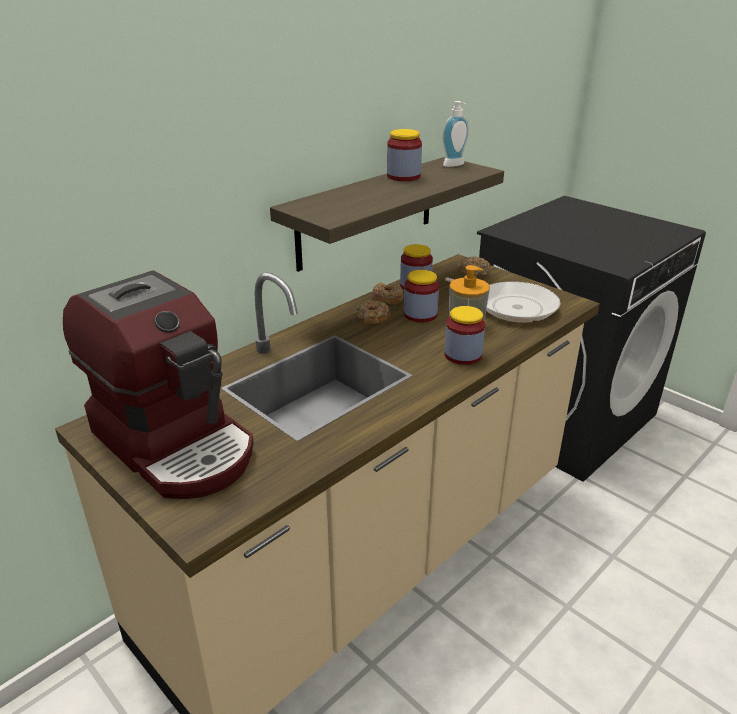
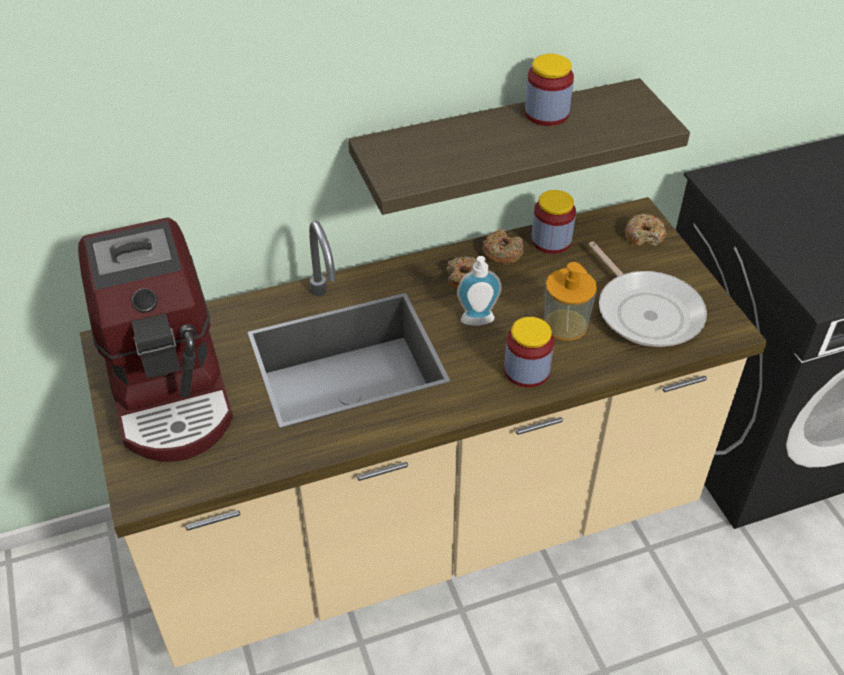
camera: 25 degrees right, 15 degrees up
jar [404,270,439,322] -> none
soap dispenser [442,101,469,167] -> soap dispenser moved to [457,256,502,326]

